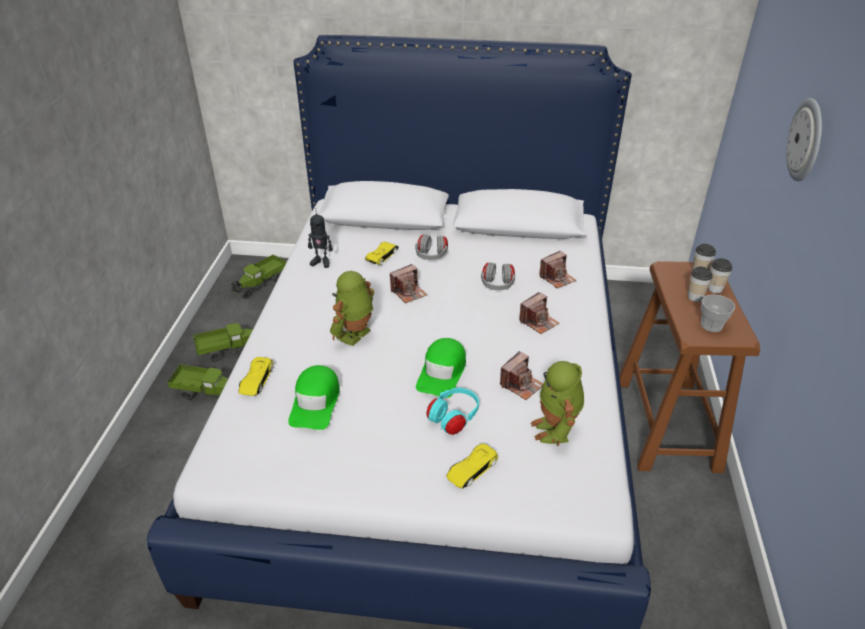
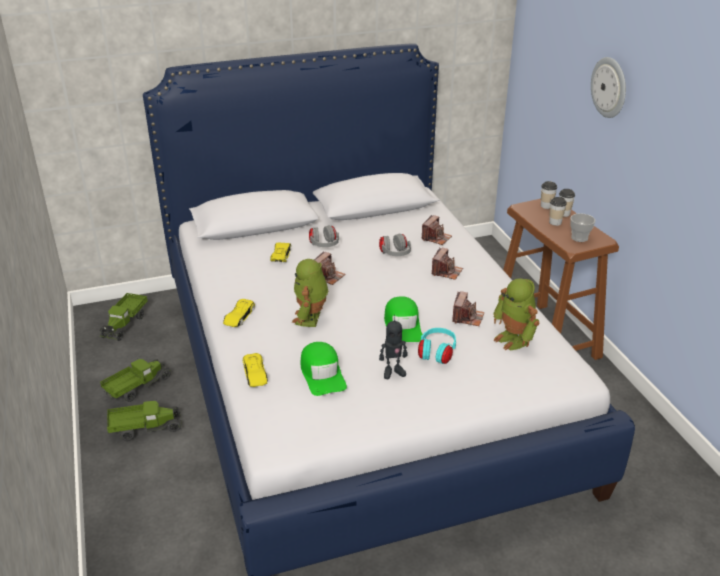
camera: 25 degrees left, 5 degrees down
toy robot [308,208,333,268] -> toy robot moved to [379,315,408,379]
yellow toy car [446,444,498,489] -> yellow toy car moved to [223,299,255,327]

